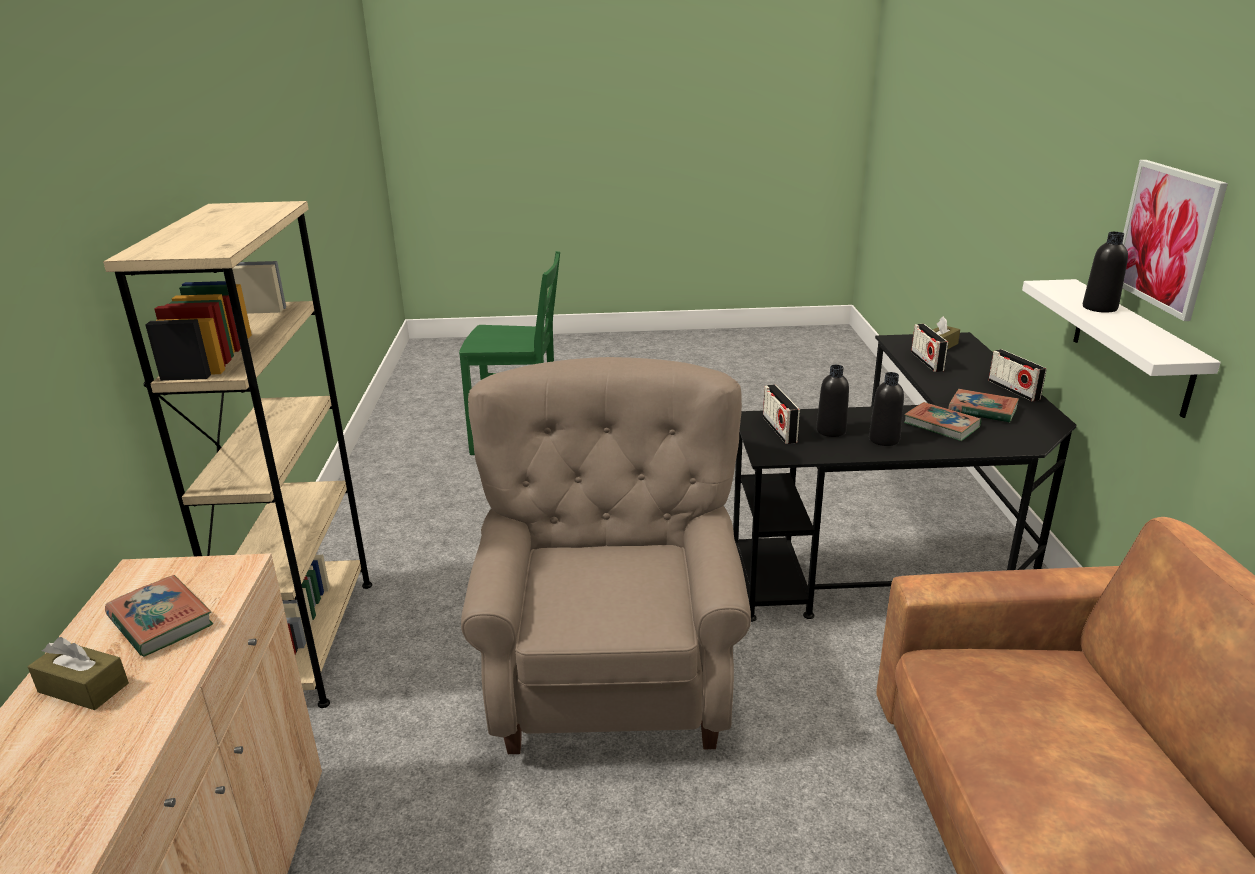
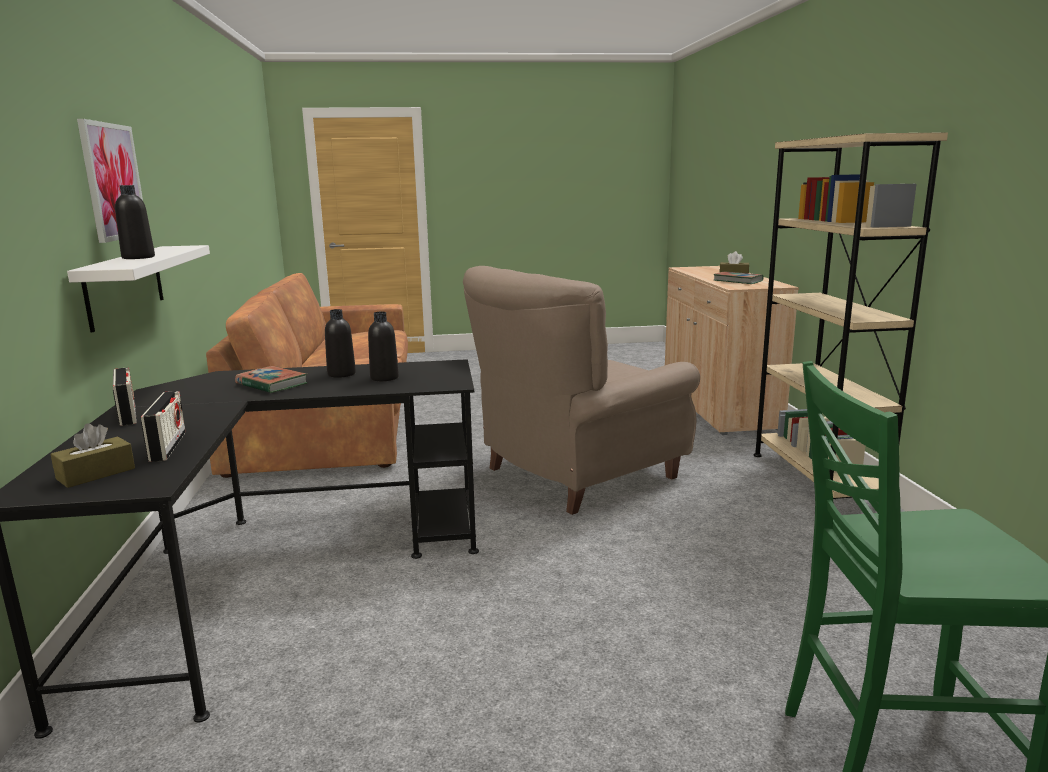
camera: 175 degrees right, 10 degrees down
beige armchair [461,357,751,754] -> beige armchair turned 60 degrees clockwise [463,266,700,515]
radio [763,384,800,444] -> none
book [948,389,1019,423] -> none

